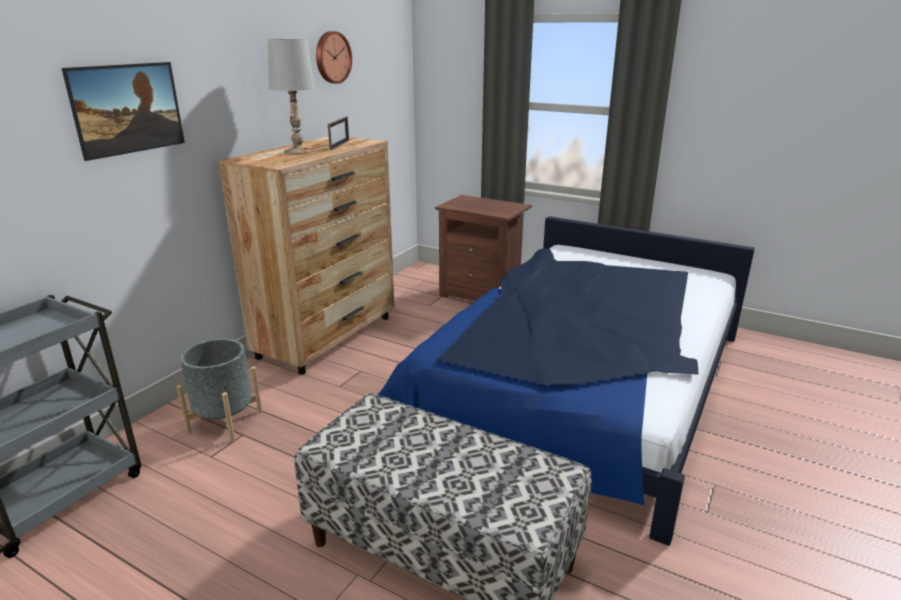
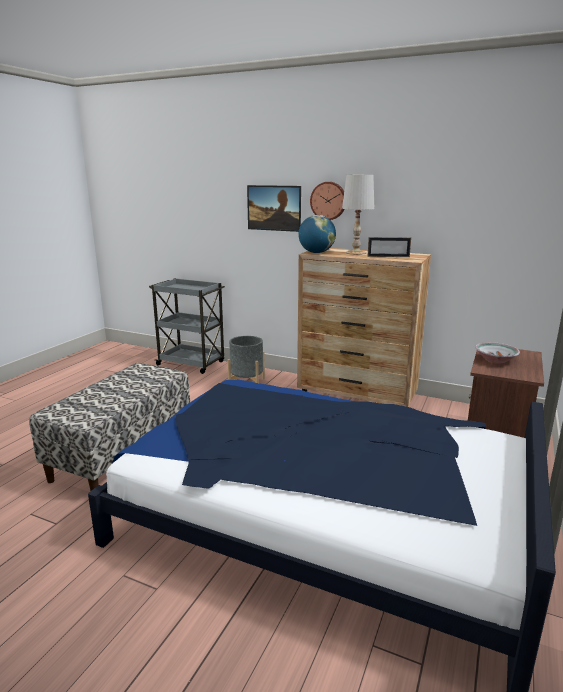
camera: 85 degrees right, 5 degrees down
wall clock [316,31,352,84] -> wall clock moved to [310,182,345,220]
none -> globe [298,215,336,253]
none -> bowl [475,342,520,363]

